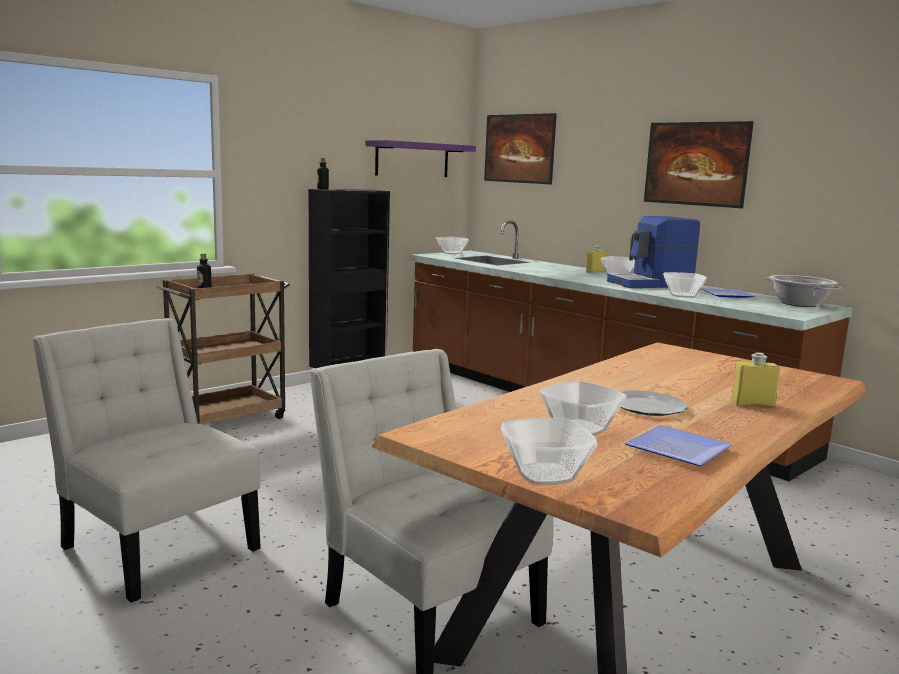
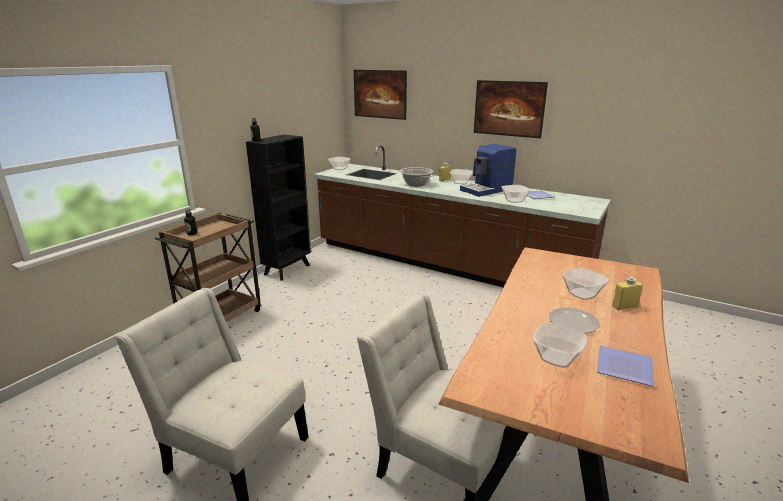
camera: 15 degrees left, 10 degrees up
purple shelf [365,140,476,177] -> none
bowl [501,418,597,485] -> bowl moved to [562,268,609,300]
cooking pot [765,275,842,307] -> cooking pot moved to [399,167,435,186]

